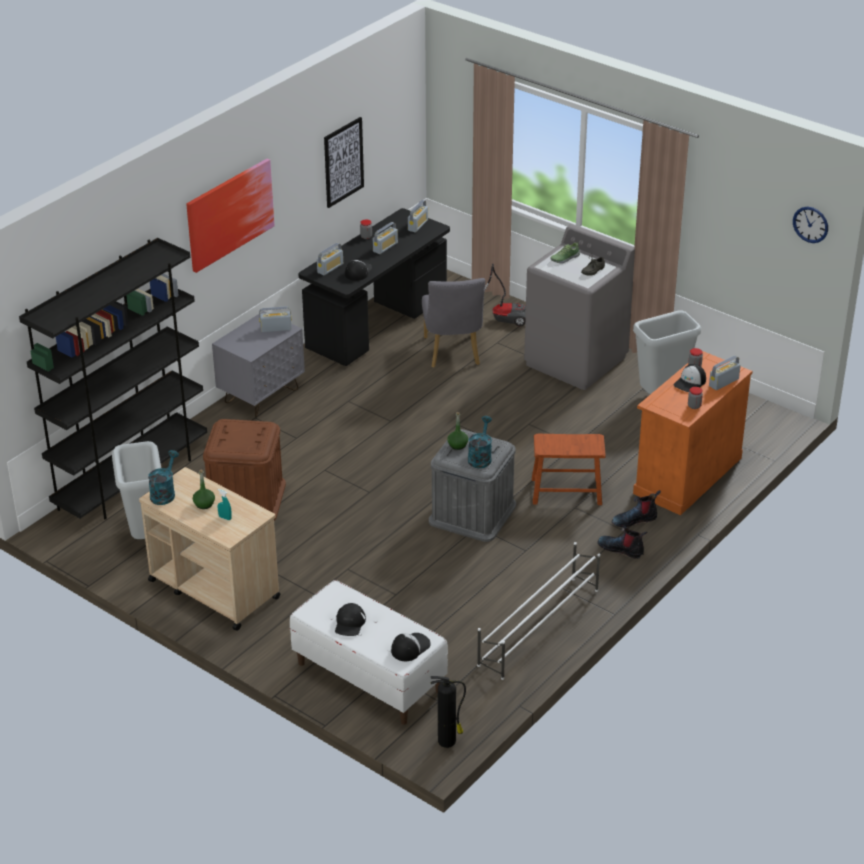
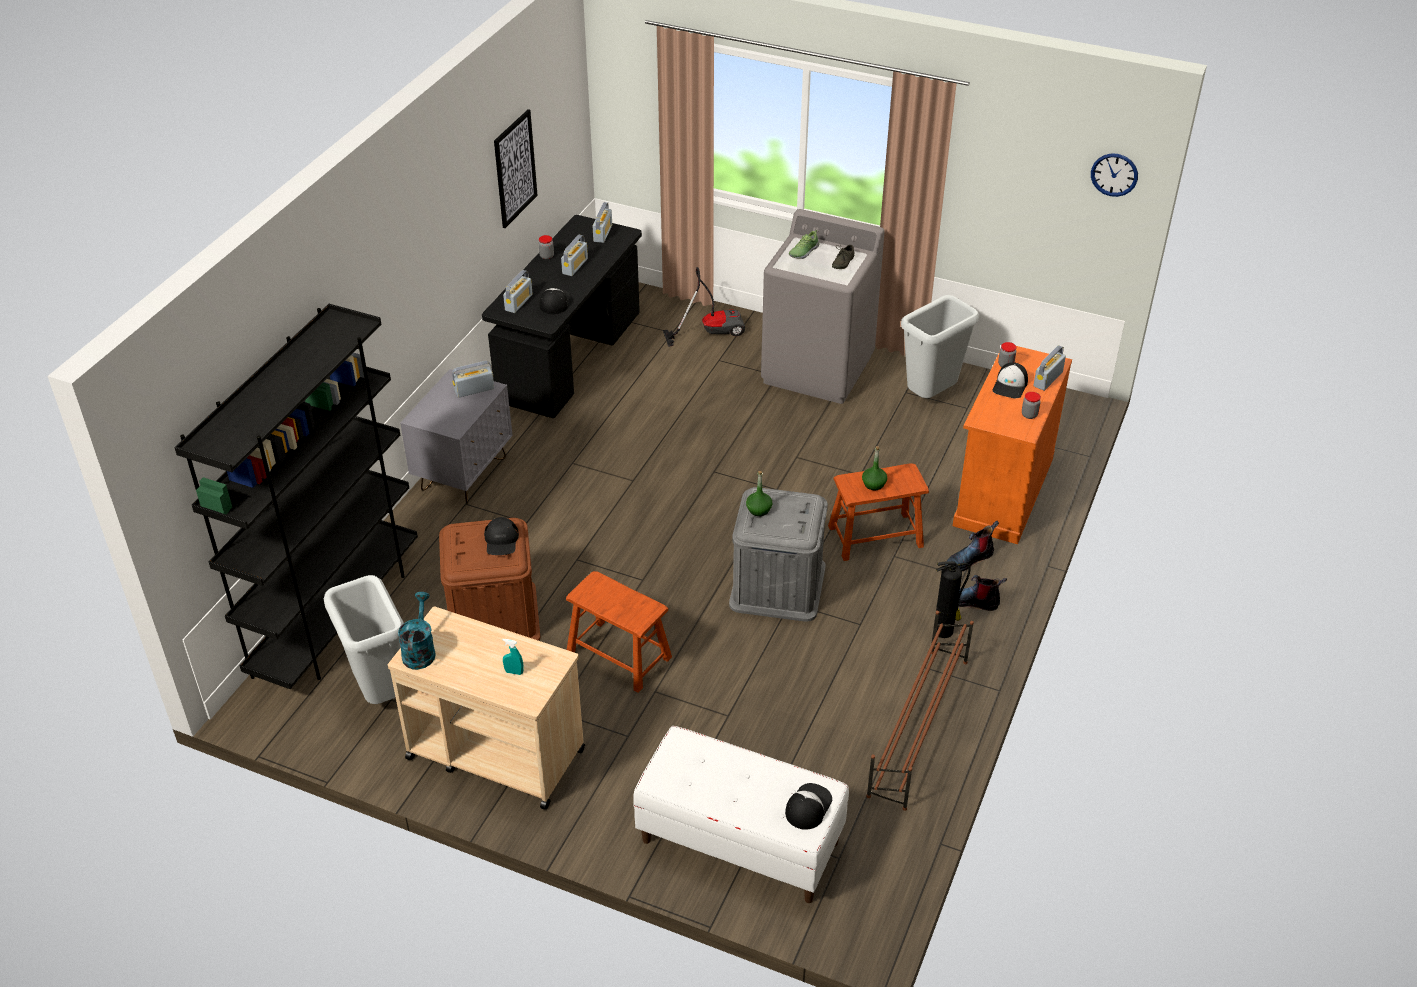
camera: 15 degrees left, 5 degrees up
picture [186,159,275,273] -> none
green bottle [193,470,215,509] -> green bottle moved to [862,446,887,490]
black cap [335,603,366,636] -> black cap moved to [484,517,519,555]
grey chair [422,278,486,368] -> none
fire extinguisher [430,676,466,748] -> fire extinguisher moved to [936,561,971,638]
turquoise watering can [468,416,492,468] -> none
white shoe rack [477,542,600,680] -> brown shoe rack [866,611,974,811]
none -> brown stool [566,571,672,693]

